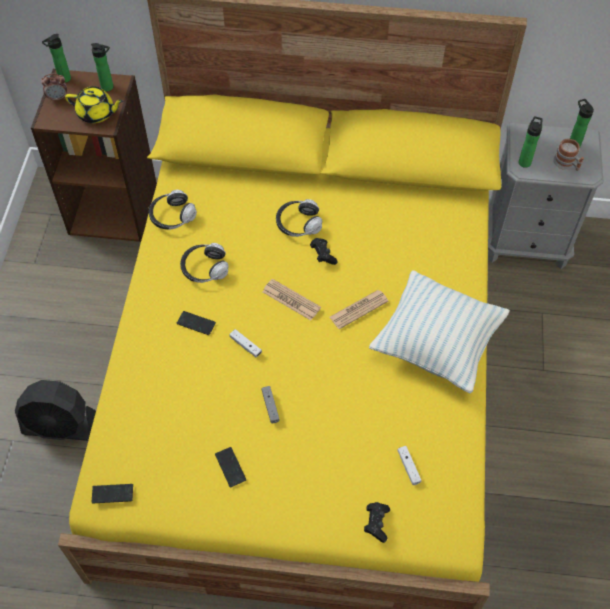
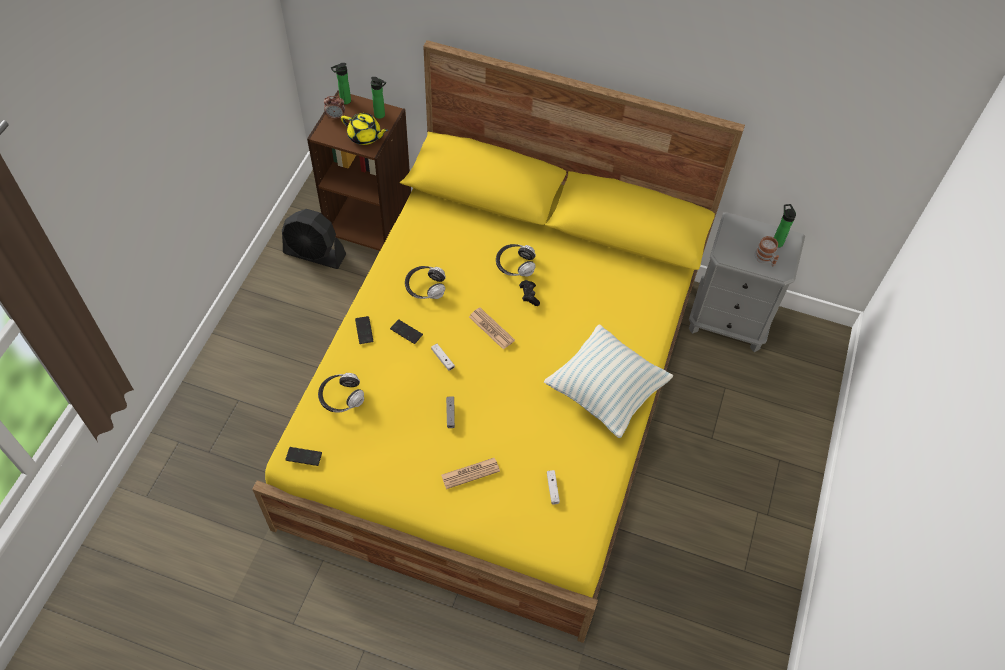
camera: 10 degrees right, 0 degrees up
black fan [15,380,96,441] -> black fan moved to [282,209,346,269]
headphones [149,190,197,230] -> headphones moved to [318,373,364,413]
phone [215,447,246,487] -> phone moved to [355,316,374,344]
newspaper [329,290,389,329] -> newspaper moved to [441,458,500,489]
black game controller [364,502,390,543] -> none
bottle [519,116,542,168] -> none

